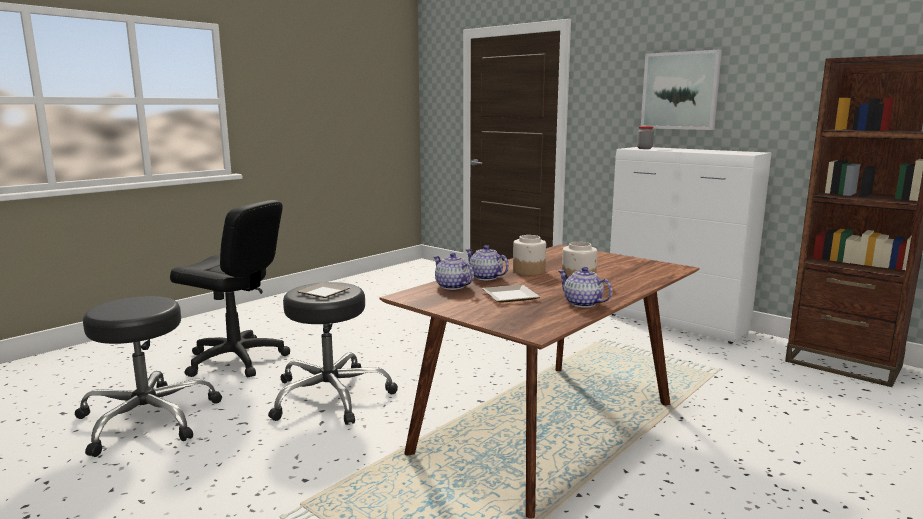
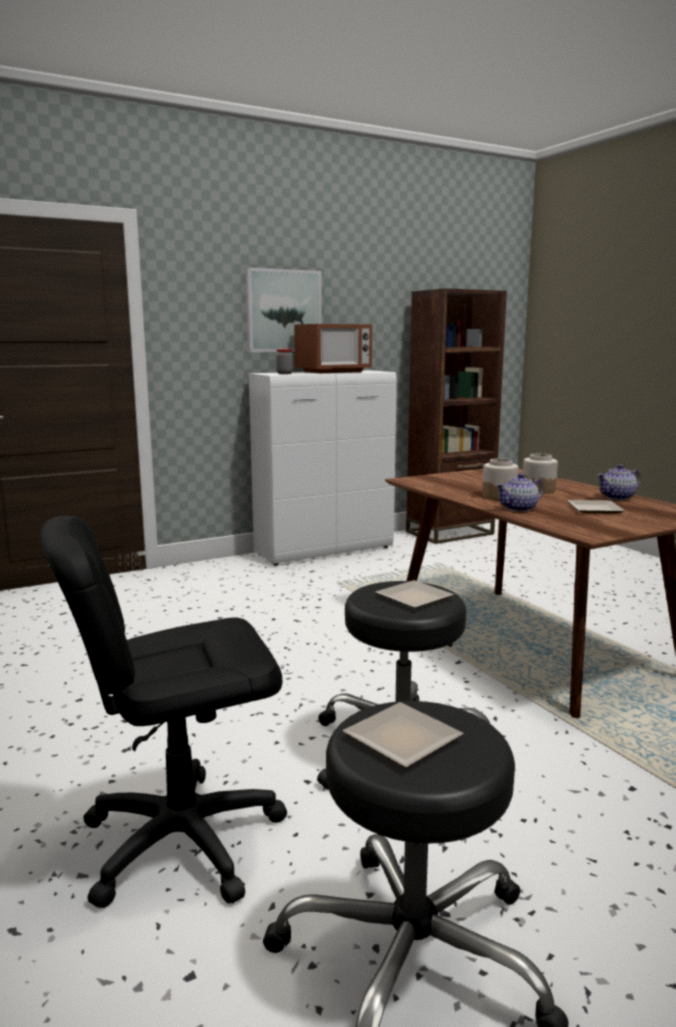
camera: 70 degrees left, 0 degrees up
black office chair [170,200,290,377] -> black office chair turned 150 degrees counterclockwise [40,516,287,908]
teapot [433,253,474,290] -> none
none -> microwave [294,324,372,373]
none -> plate [343,702,464,768]

